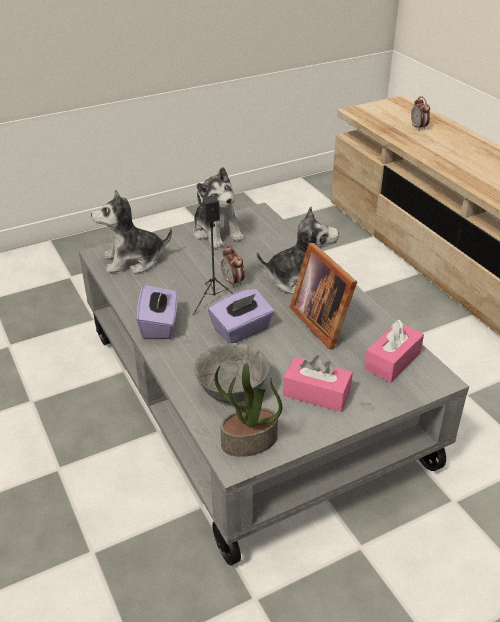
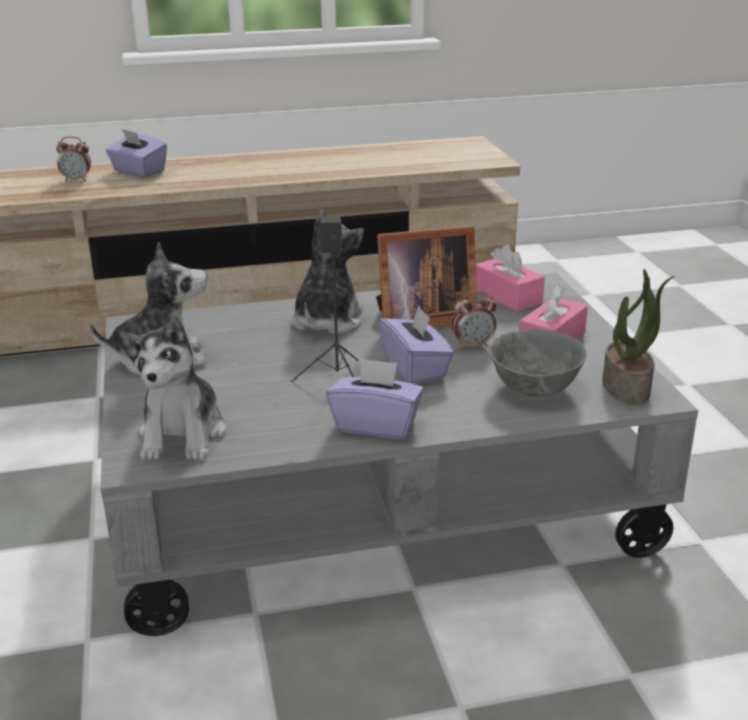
camera: 75 degrees left, 10 degrees down
alarm clock [221,246,245,288] -> alarm clock moved to [452,291,496,350]
none -> purple tissue box [106,128,167,178]

